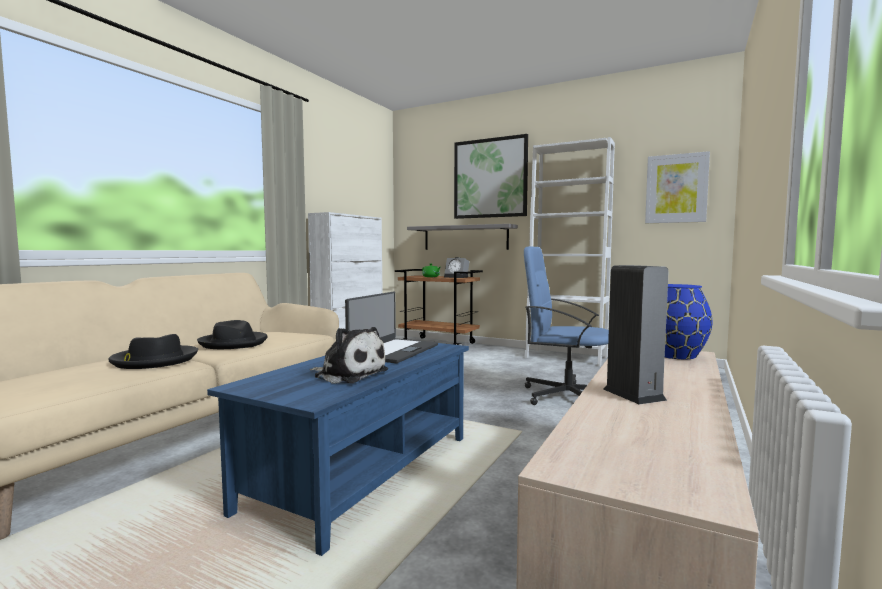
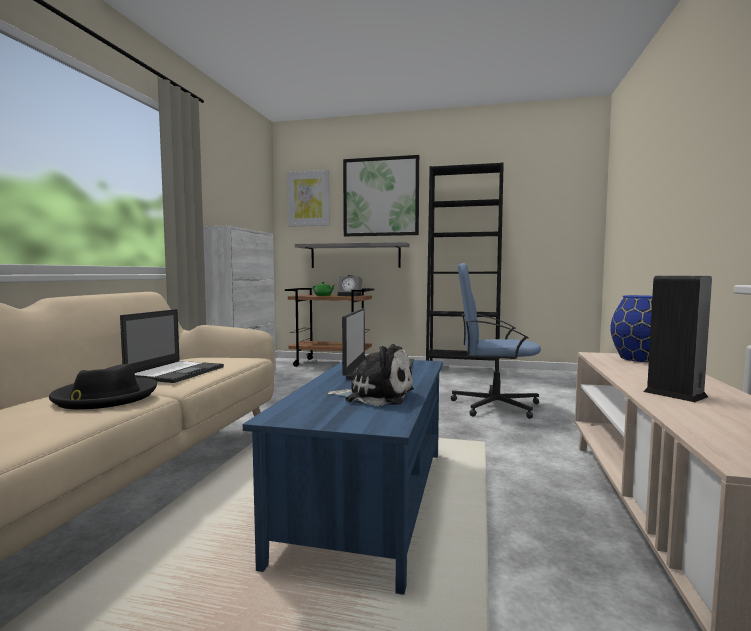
camera: 15 degrees left, 0 degrees up
black hat [197,320,268,349] -> laptop [120,309,224,383]
white bookcase [525,137,615,366] -> black bookcase [426,162,504,361]
picture [645,151,710,223] -> picture moved to [287,170,330,227]

